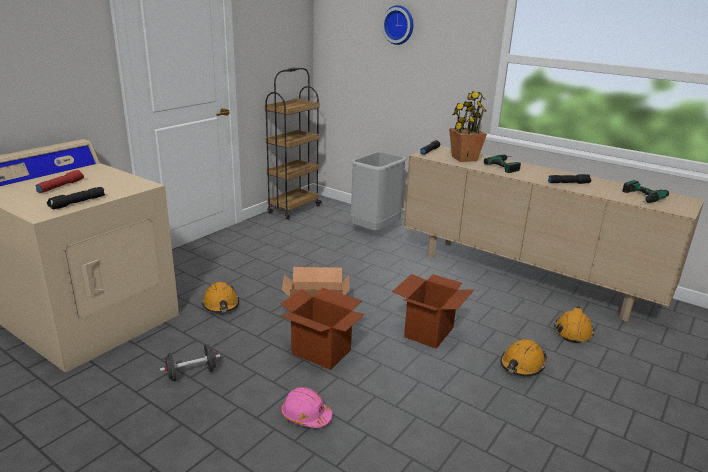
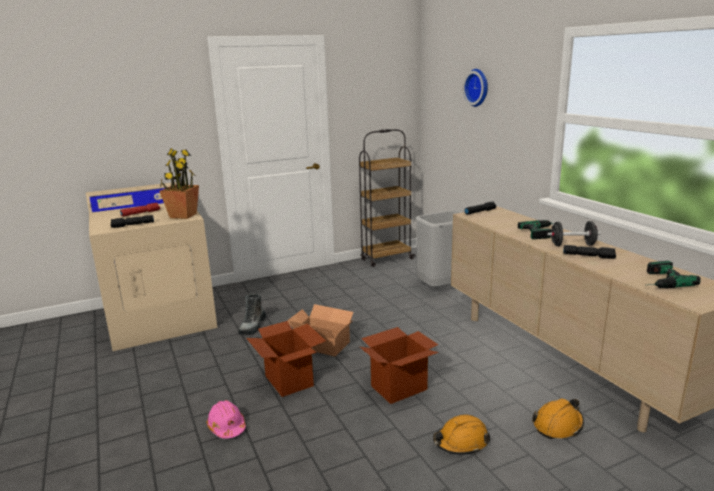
camera: 30 degrees right, 5 degrees down
black dumbbell [160,344,220,381] -> black dumbbell moved to [547,221,601,246]
orange hard hat [202,282,239,313] -> boot [238,294,266,335]
potted plant [449,91,487,162] -> potted plant moved to [159,148,199,219]

